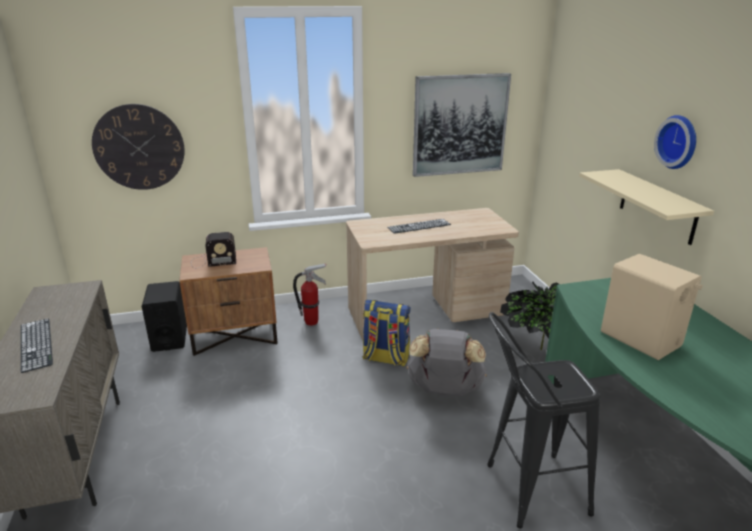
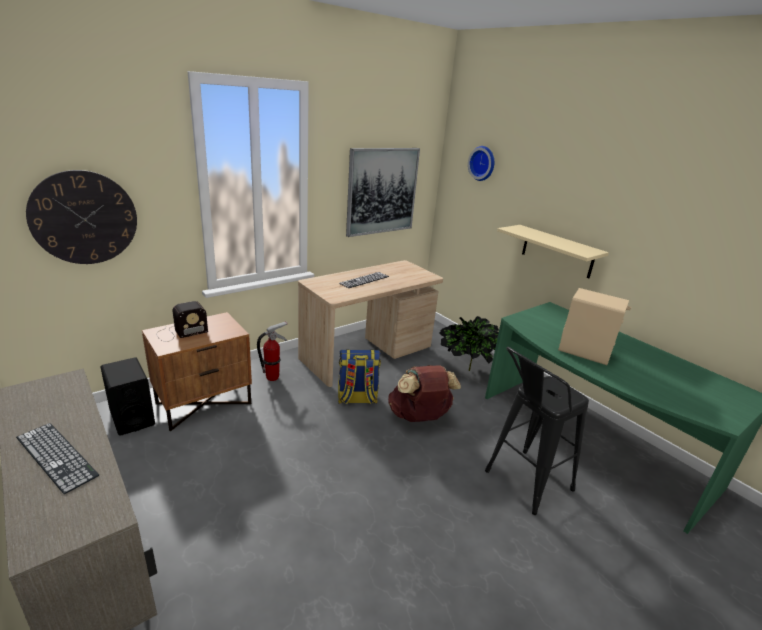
camera: 25 degrees left, 0 degrees up
grey backpack [407,329,487,396] -> brown backpack [388,365,461,422]
wall clock [654,115,696,169] -> wall clock moved to [468,146,494,181]

